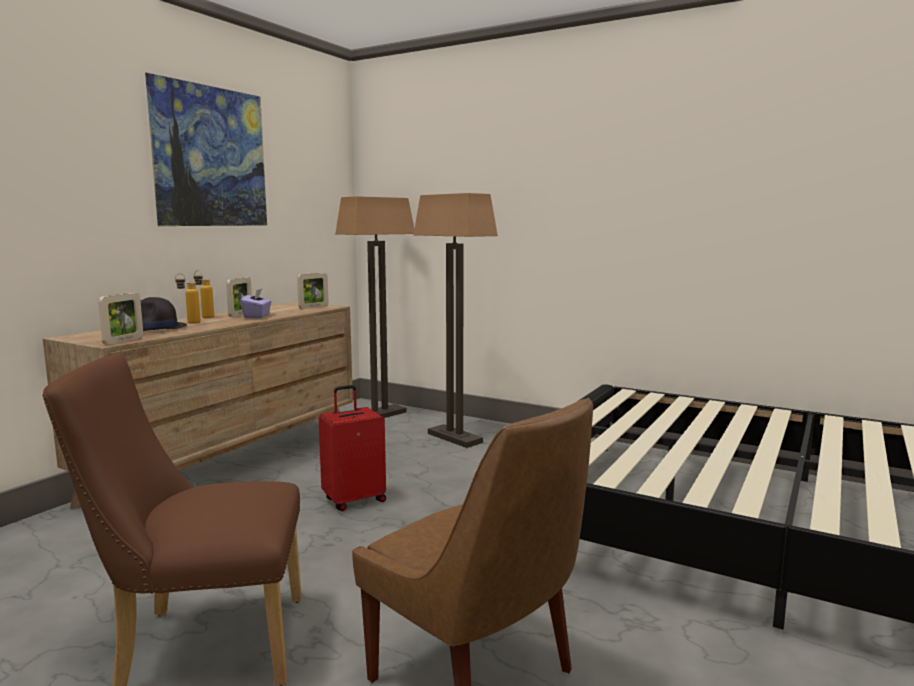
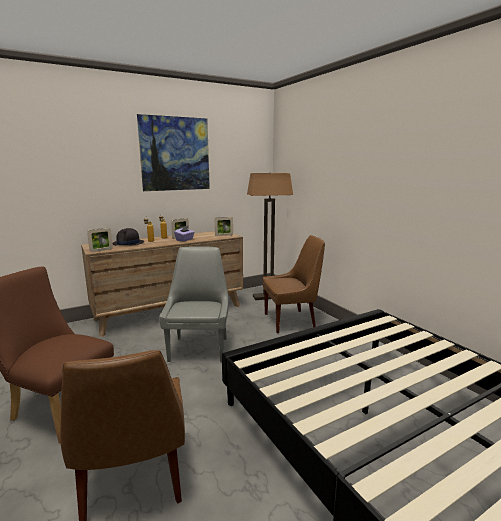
camera: 30 degrees right, 5 degrees up
red suitcase [319,385,386,511] -> grey chair [159,246,229,362]
floor lamp [414,193,498,448] -> brown chair [263,235,325,333]

